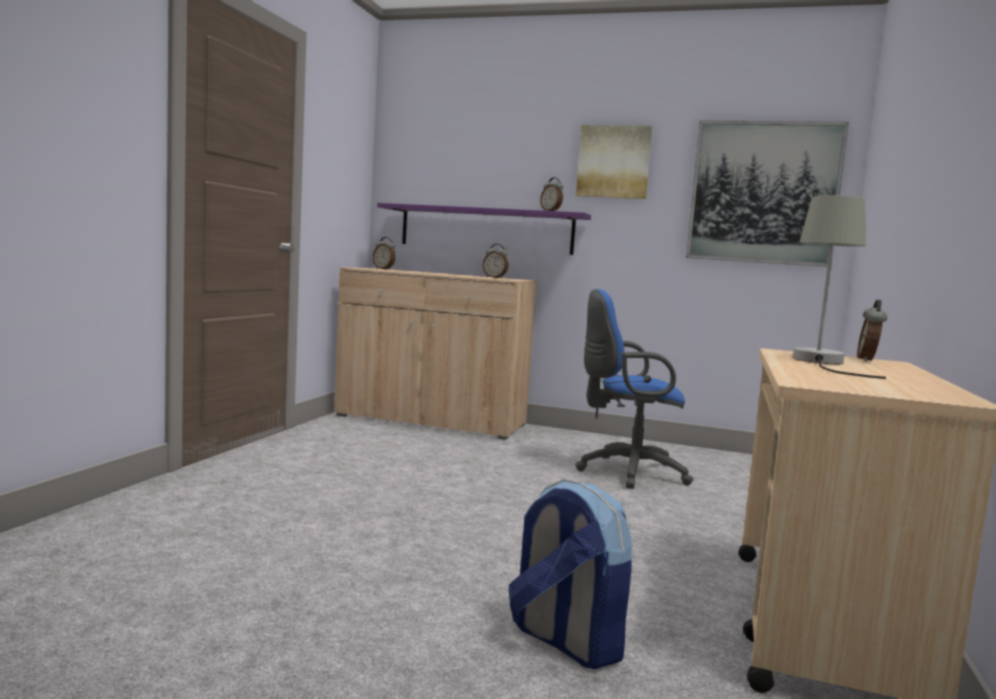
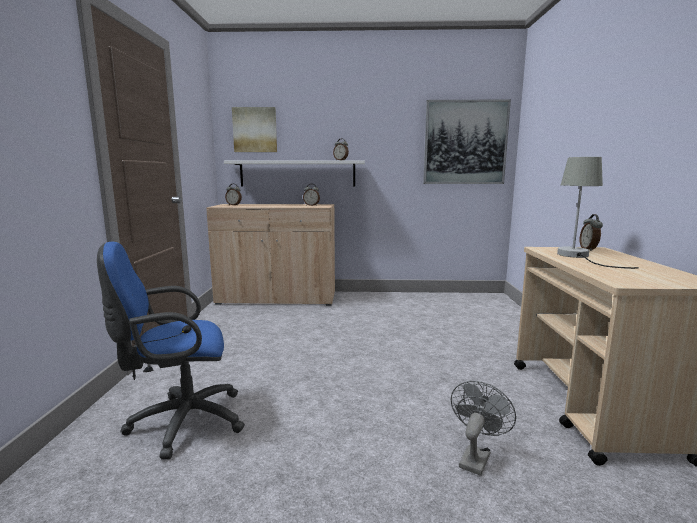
camera: 15 degrees left, 5 degrees up
purple shelf [377,203,591,255] -> white shelf [224,160,365,187]
backpack [509,480,632,669] -> grey fan [451,381,516,476]
blue office chair [575,289,693,489] -> blue office chair moved to [97,242,245,460]
picture [576,125,652,199] -> picture moved to [232,107,277,152]

